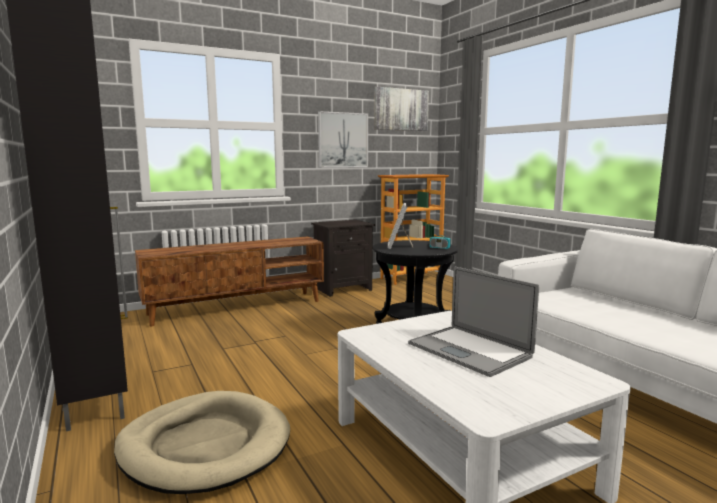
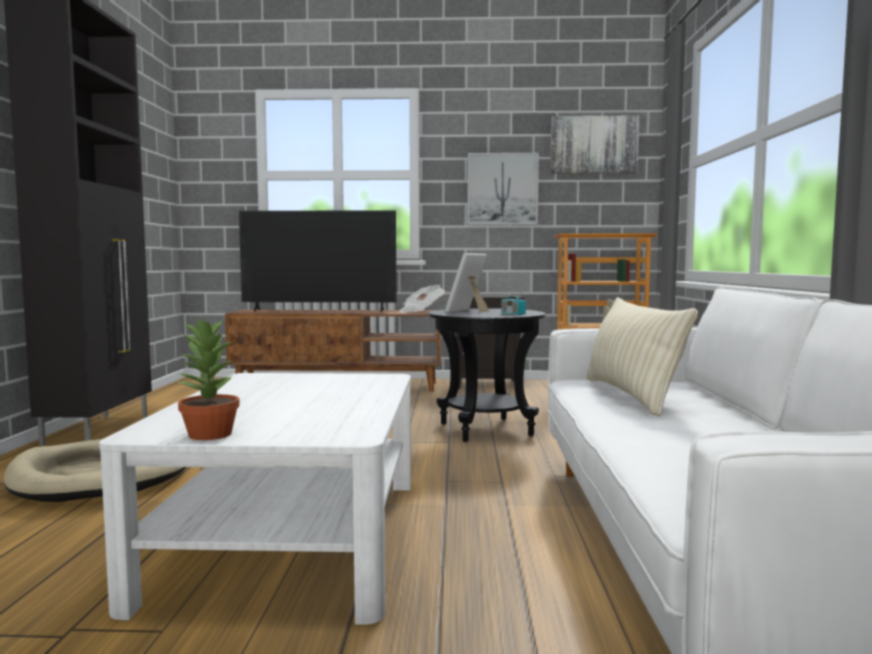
camera: 30 degrees right, 5 degrees down
laptop [408,267,539,377] -> none
none -> potted plant [176,319,240,440]
none -> television [239,210,396,312]
none -> newspaper [399,285,445,313]
none -> beige pillow [587,297,698,416]

